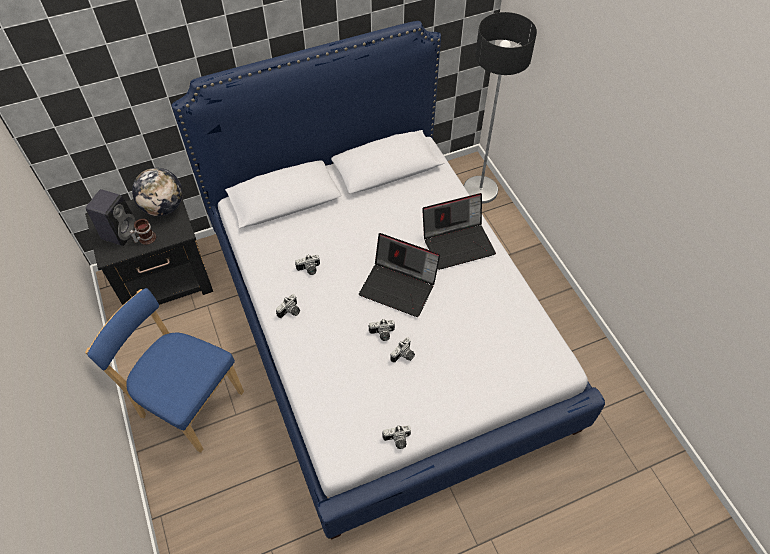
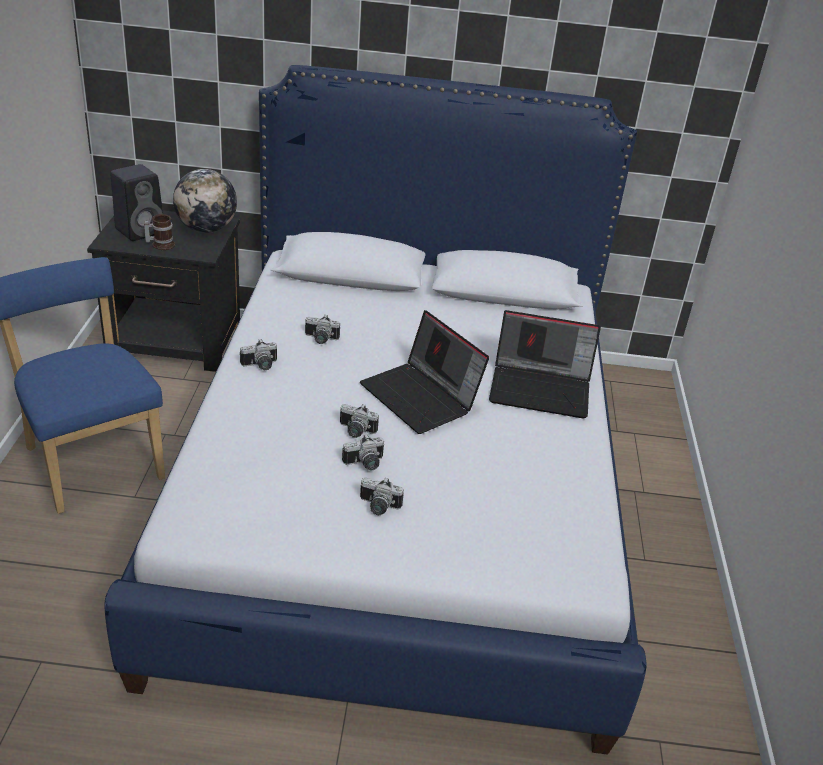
camera: 25 degrees right, 20 degrees down
camera [382,425,411,449] -> camera moved to [360,477,404,515]
floor lamp [464,12,537,204] -> none

